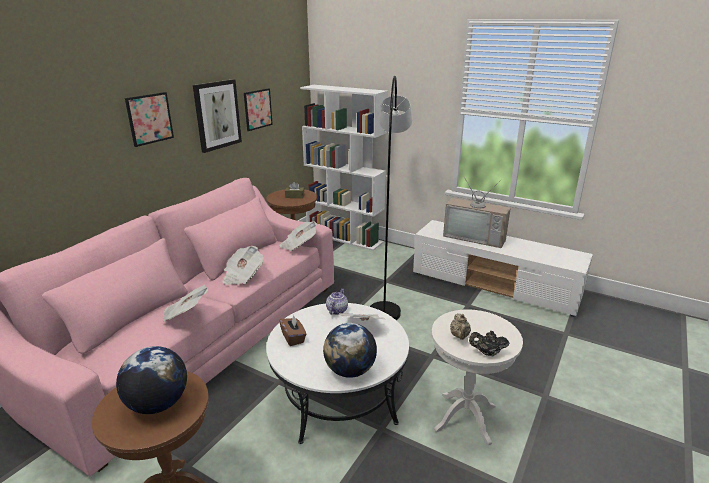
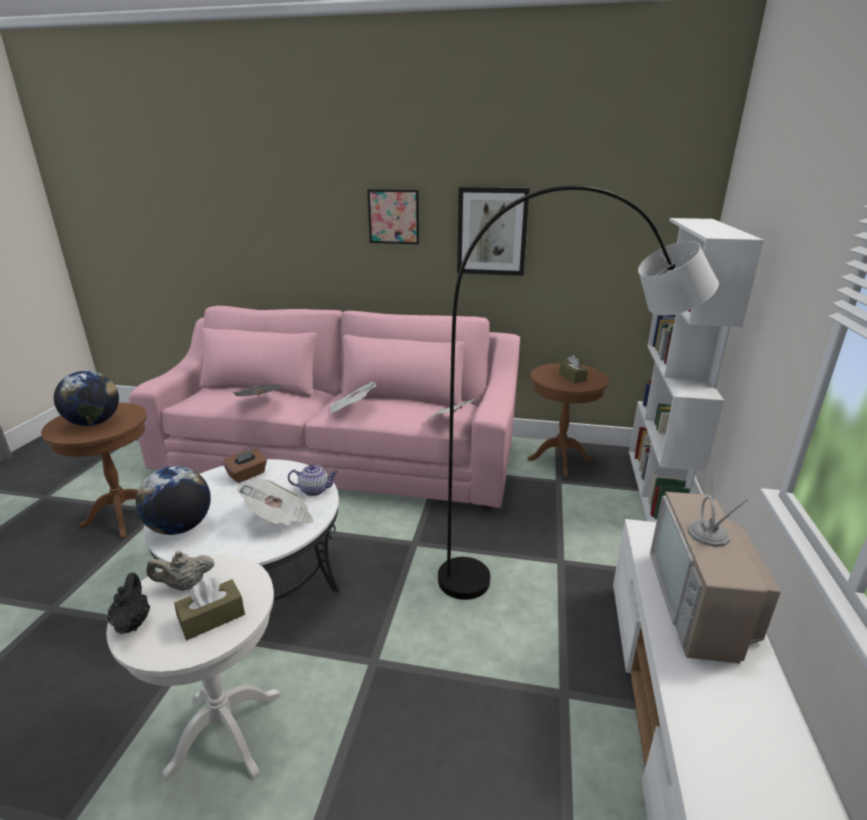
camera: 70 degrees right, 0 degrees up
picture [244,88,273,131] -> none
none -> brown tissue box [174,577,245,640]

